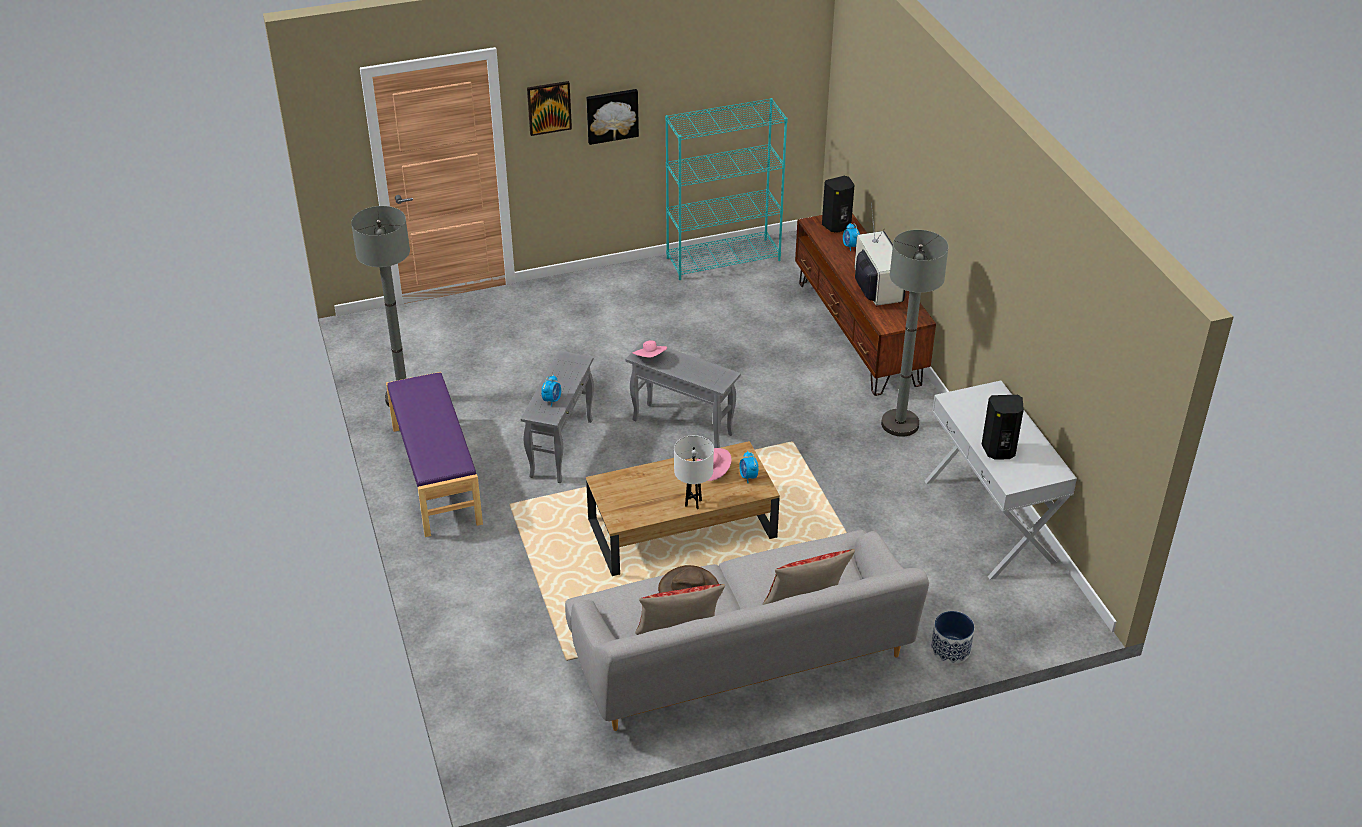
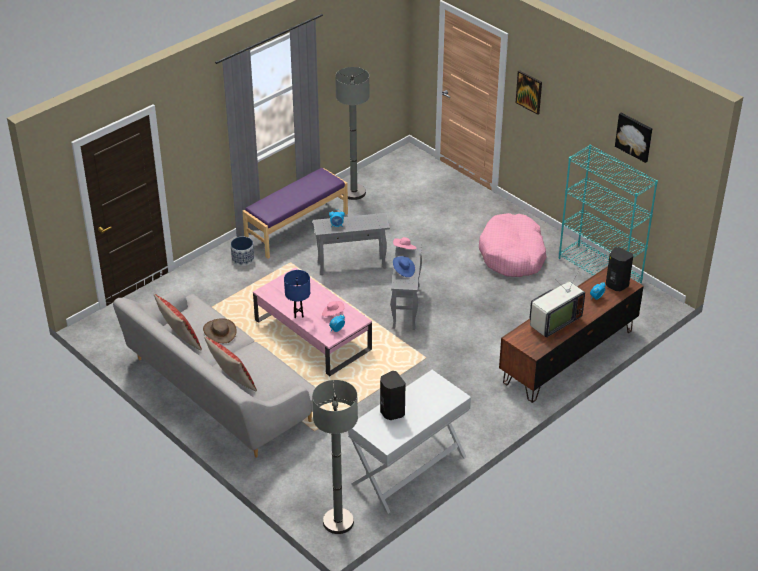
camera: 65 degrees right, 0 degrees up
picture [586,89,639,145] -> picture moved to [615,113,653,163]
brown coffee table [586,441,780,576] -> pink coffee table [253,267,372,376]
white table lamp [674,435,714,509] -> blue table lamp [284,270,310,318]
grey floor lamp [881,230,949,437] -> grey floor lamp moved to [312,380,358,534]
planter [931,611,974,664] -> planter moved to [231,237,254,266]
none -> blue hat [393,256,415,277]
none -> pink dog bed [479,213,547,277]

